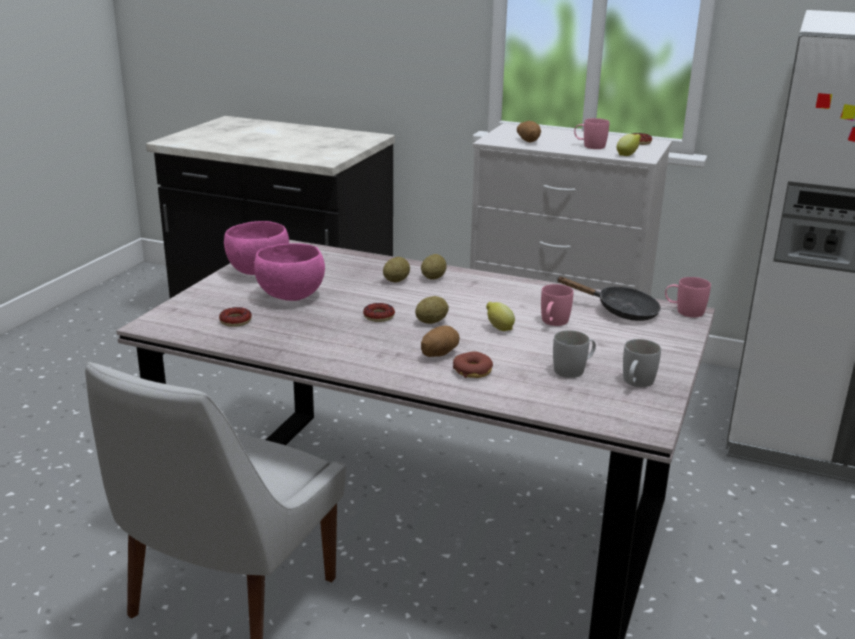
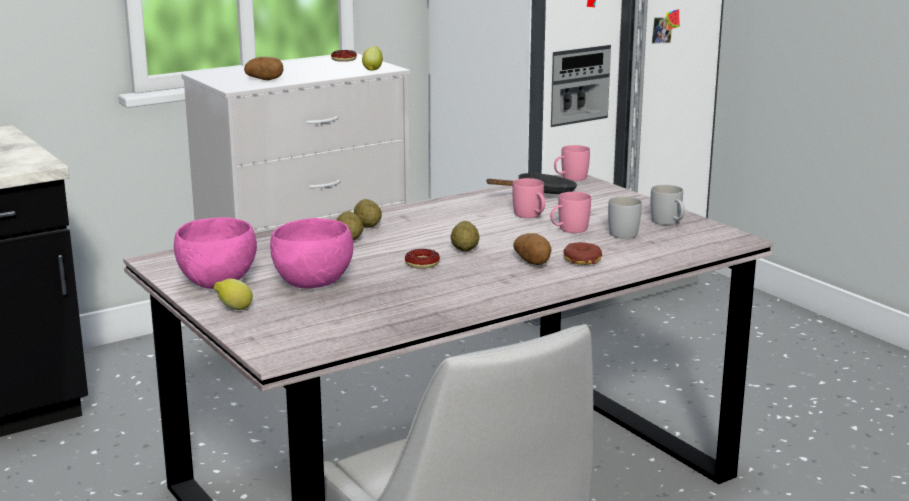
camera: 55 degrees left, 5 degrees down
donut [219,307,252,327] -> none
lemon [486,302,515,331] -> lemon moved to [214,279,253,310]
pink mug [574,118,610,149] -> pink mug moved to [550,192,591,233]

